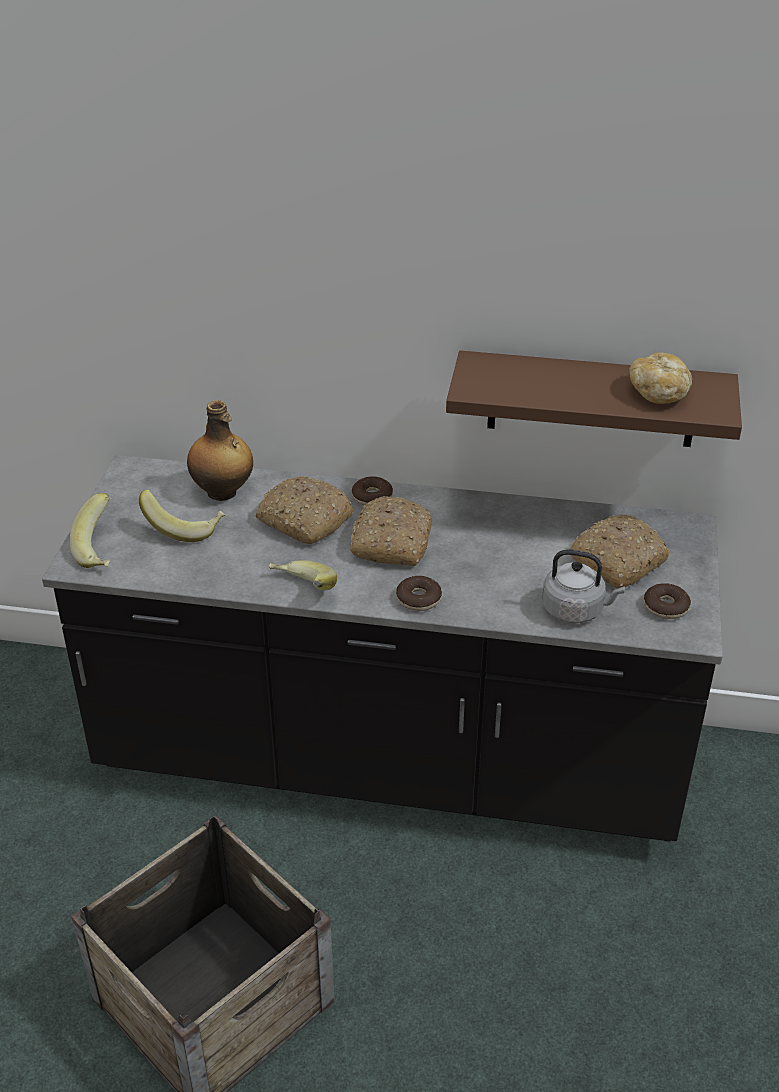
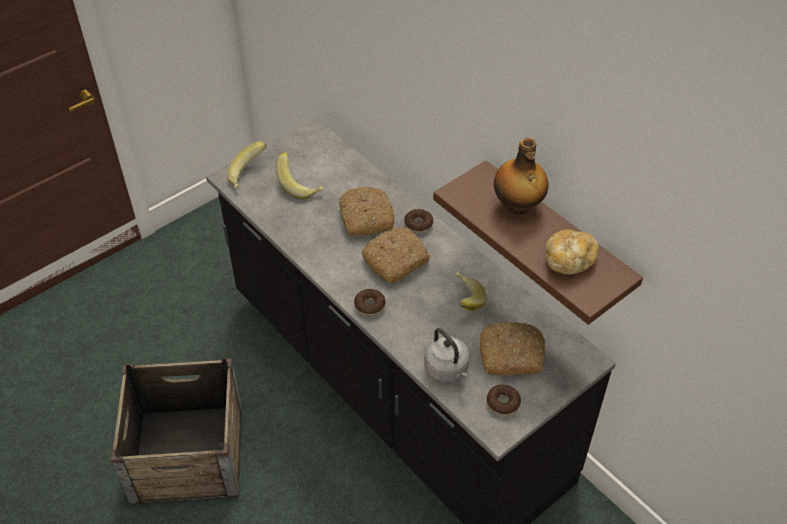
camera: 40 degrees right, 10 degrees up
bottle [187,400,253,501] -> bottle moved to [494,138,549,214]
banana [269,560,337,590] -> banana moved to [455,272,487,311]

